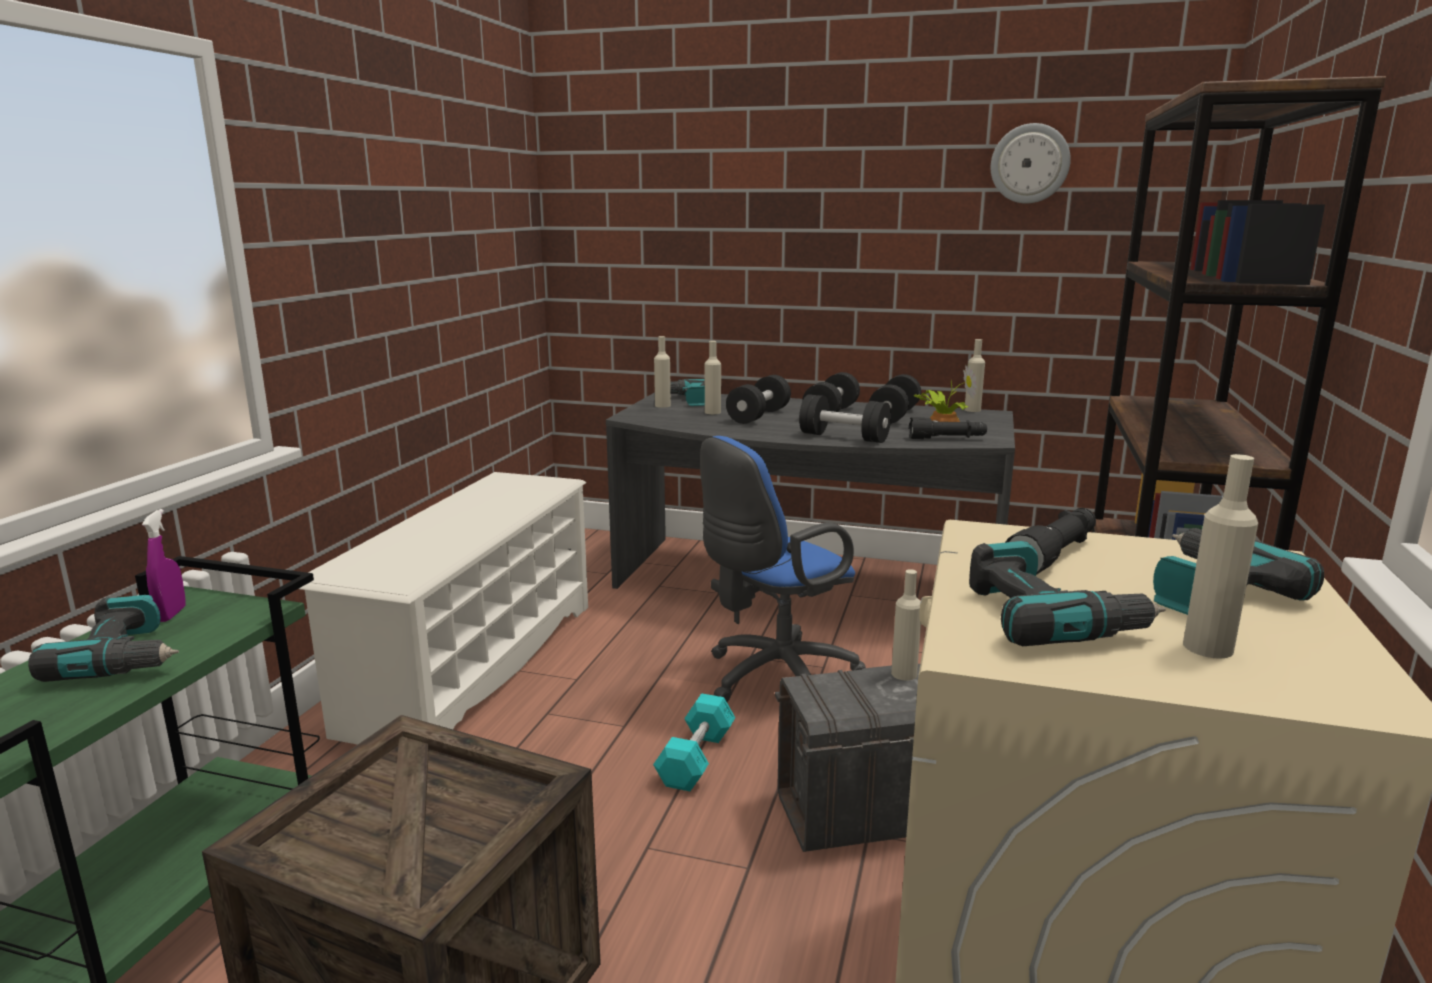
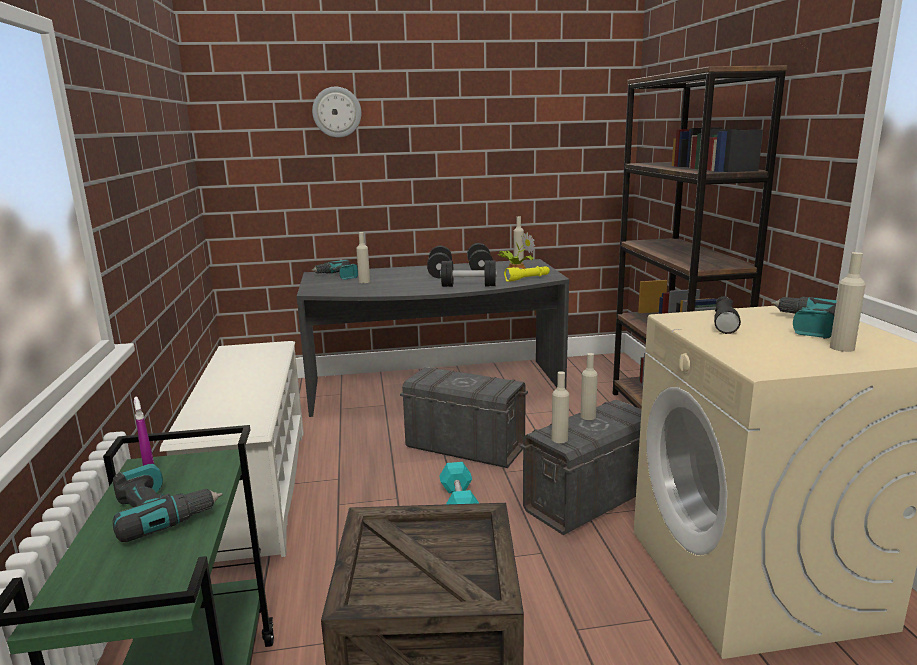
camera: 25 degrees left, 0 degrees up
beige bottle [654,336,671,408] -> beige bottle moved to [551,371,569,443]
blue office chair [700,436,866,702] -> grey storage box [400,367,528,468]
black dumbbell [726,375,791,424] -> none
black flashlight [909,417,987,439] -> yellow flashlight [504,266,550,282]
power drill [969,541,1166,646] -> none
wall clock [991,123,1071,204] -> wall clock moved to [312,87,361,138]

